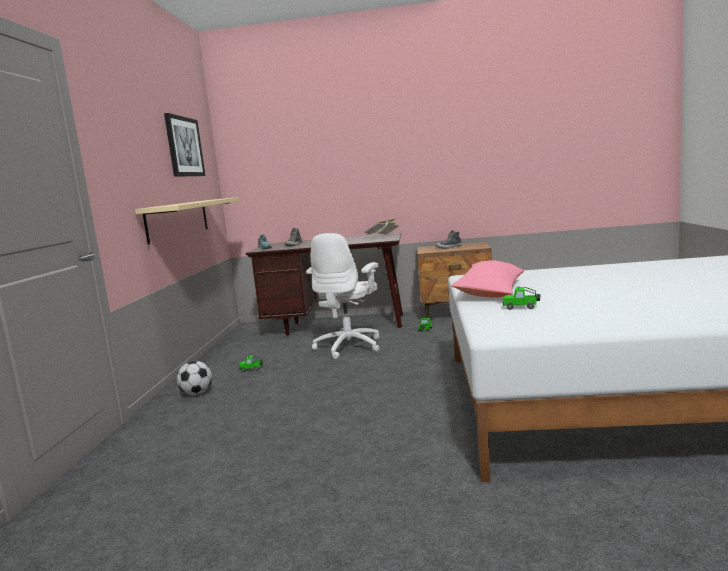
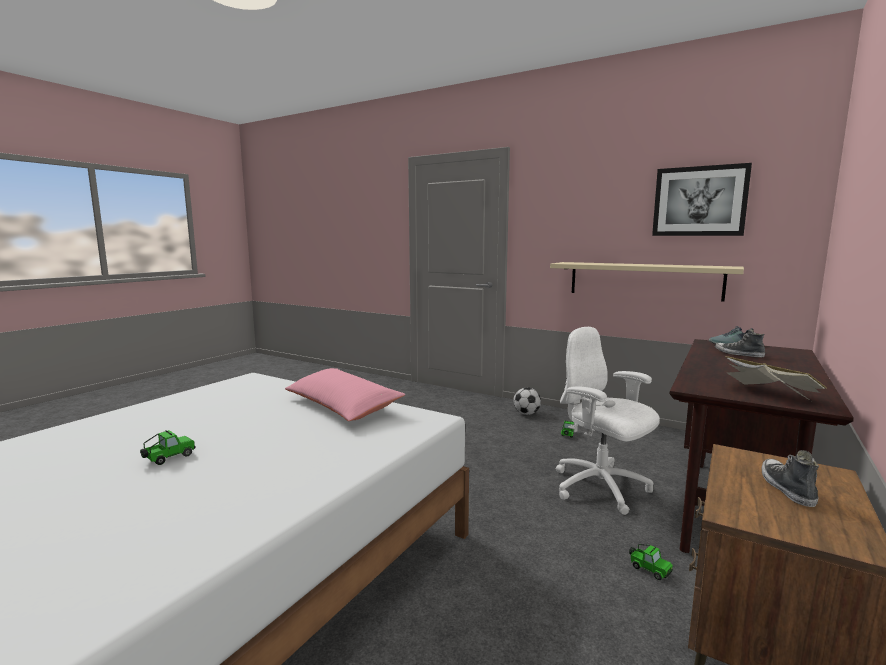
camera: 115 degrees right, 0 degrees up
toy car [503,286,540,310] -> toy car moved to [140,430,196,465]

